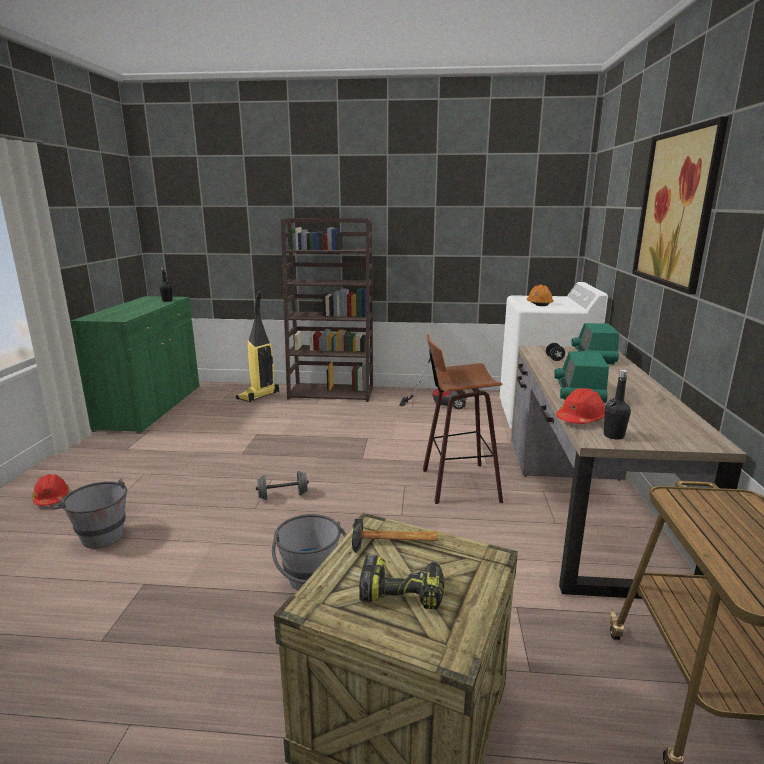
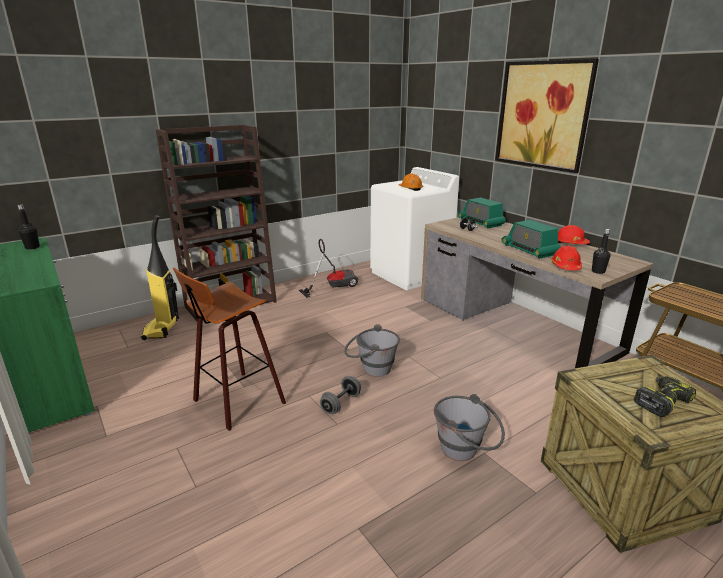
camera: 40 degrees left, 5 degrees up
red hard hat [32,474,69,506] -> red hard hat moved to [558,225,590,244]
grey bucket [53,478,127,549] -> grey bucket moved to [344,324,400,377]
hammer [352,519,438,553] -> none
stool [423,334,503,504] -> stool moved to [173,268,286,431]

